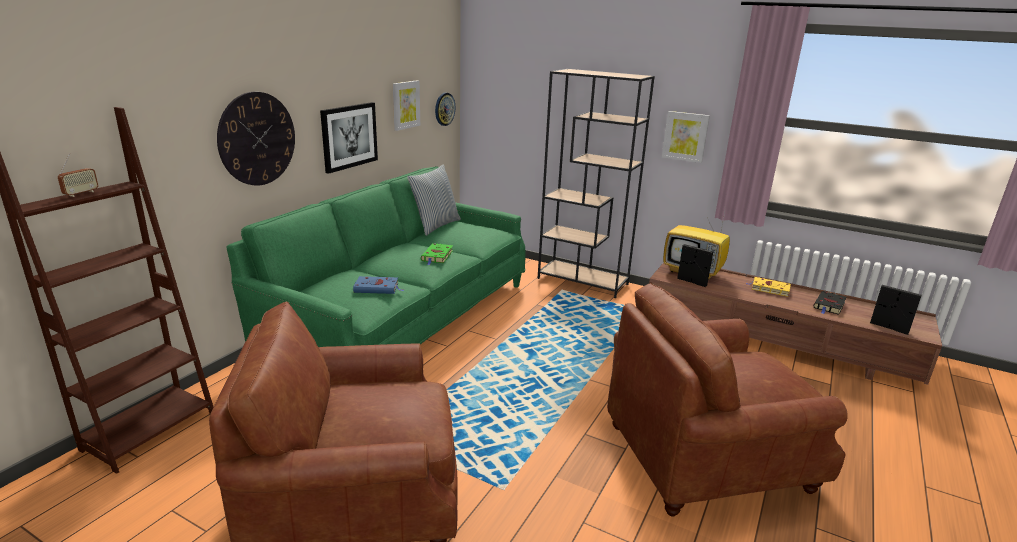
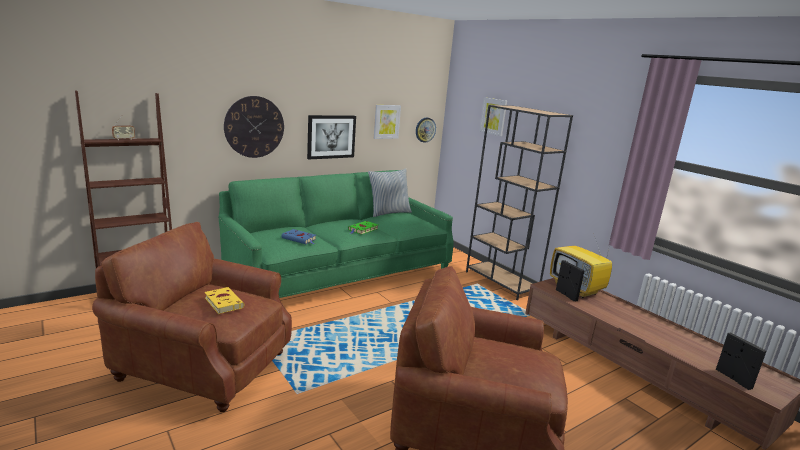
camera: 25 degrees right, 5 degrees down
picture [662,111,710,163] -> picture moved to [479,97,507,136]
yellow book [746,277,791,297] -> yellow book moved to [204,287,244,314]
black book [813,291,846,315] -> none

